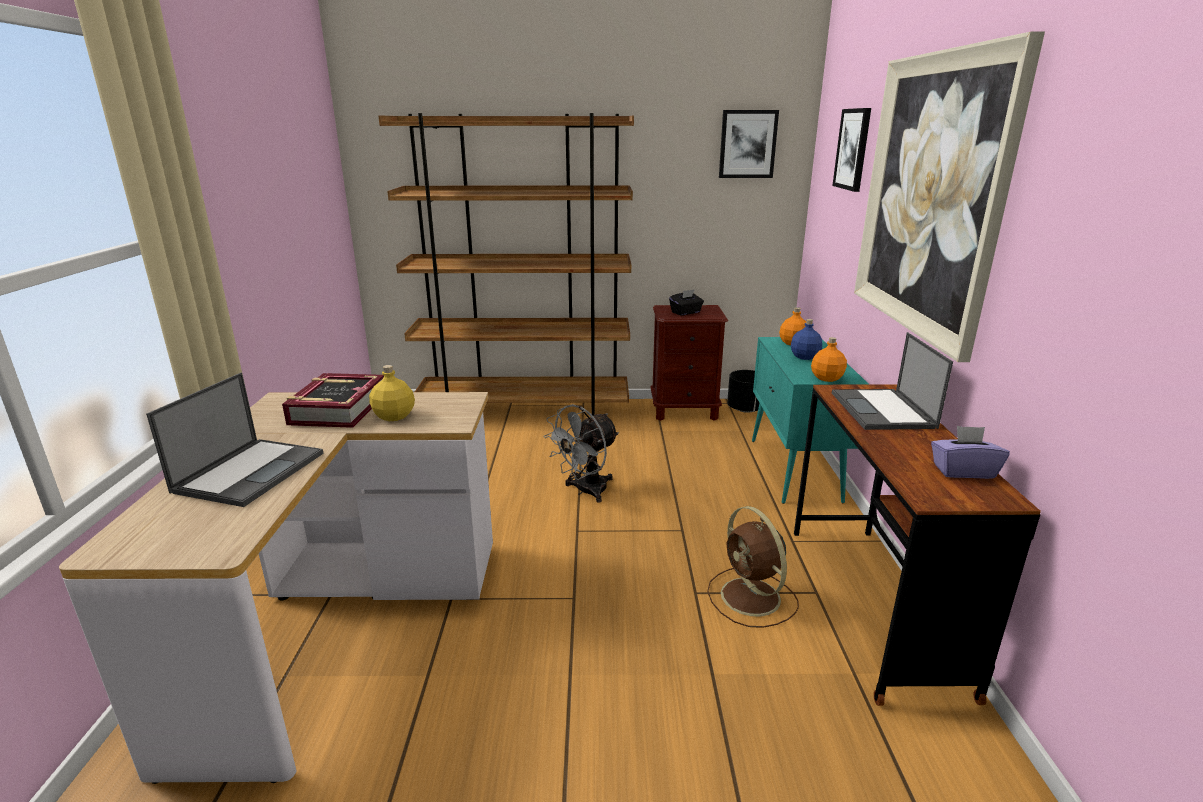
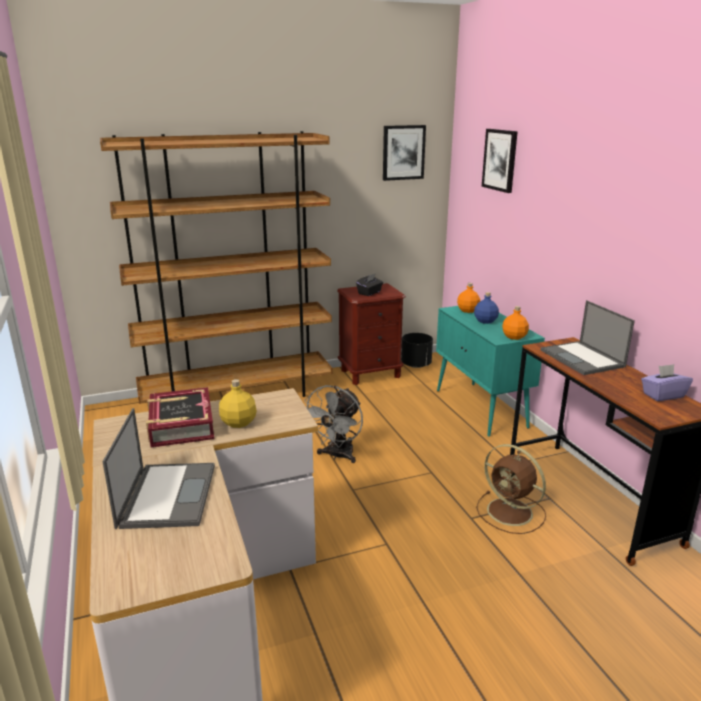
camera: 20 degrees left, 0 degrees up
picture [854,31,1045,362] -> none

